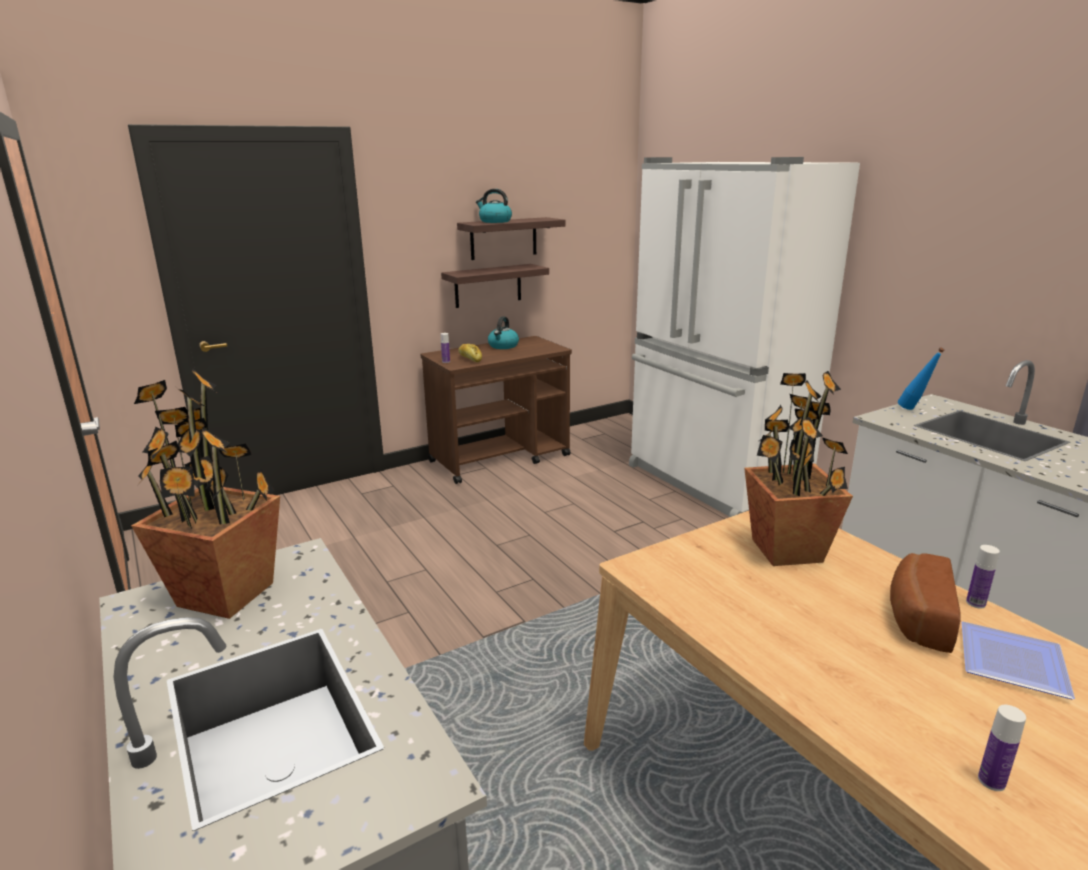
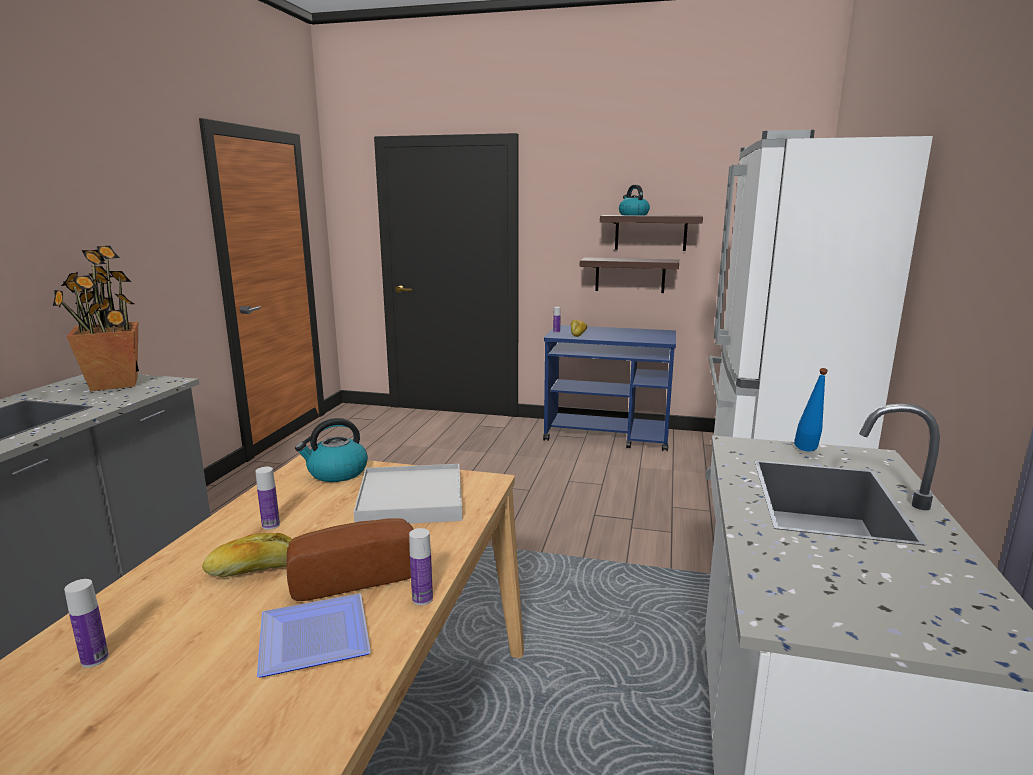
camera: 45 degrees right, 5 degrees down
brown cart [421,336,572,484] -> blue cart [543,325,676,451]
kettle [488,317,519,349] -> kettle moved to [295,418,368,482]
potted plant [744,371,853,566] -> white tray [354,464,462,524]
none -> bread [202,533,292,577]
none -> bottle [255,467,280,530]

